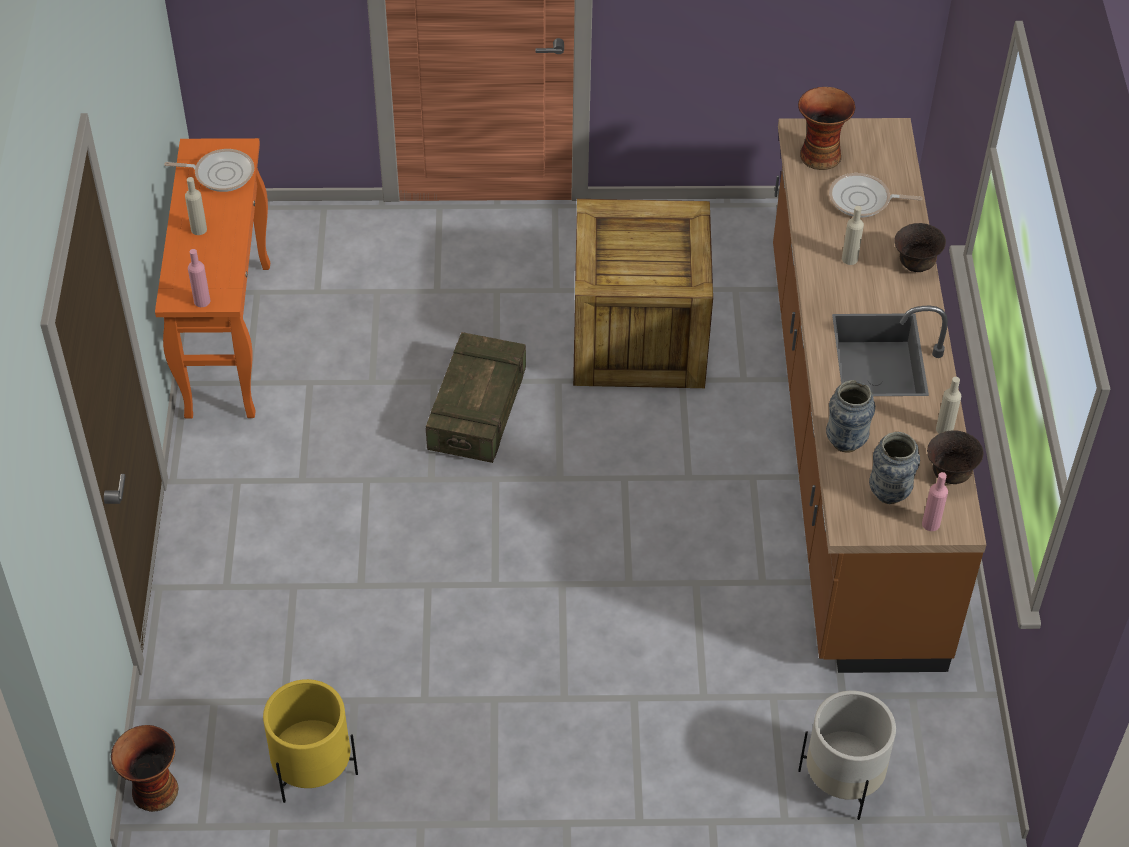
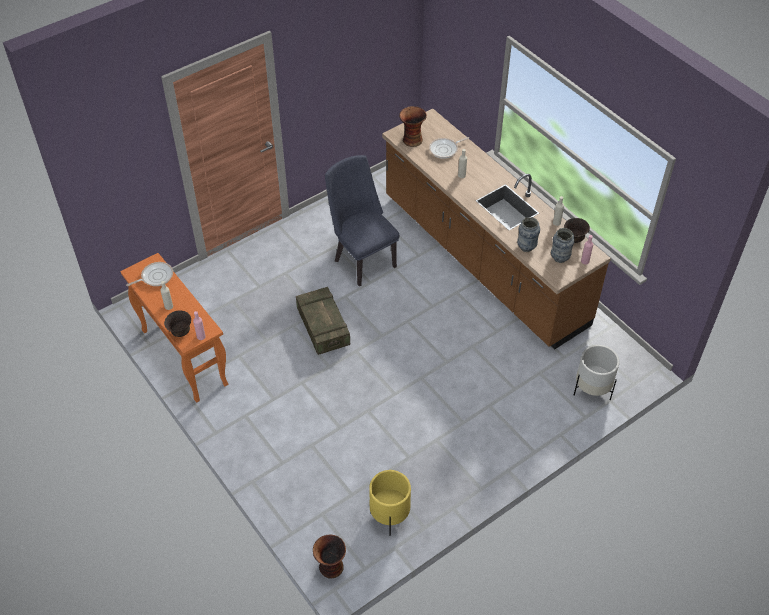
camera: 35 degrees left, 0 degrees up
crate [573,199,713,388] -> blue chair [325,155,399,286]
brown bowl [894,223,946,272] -> brown bowl moved to [164,310,191,337]

